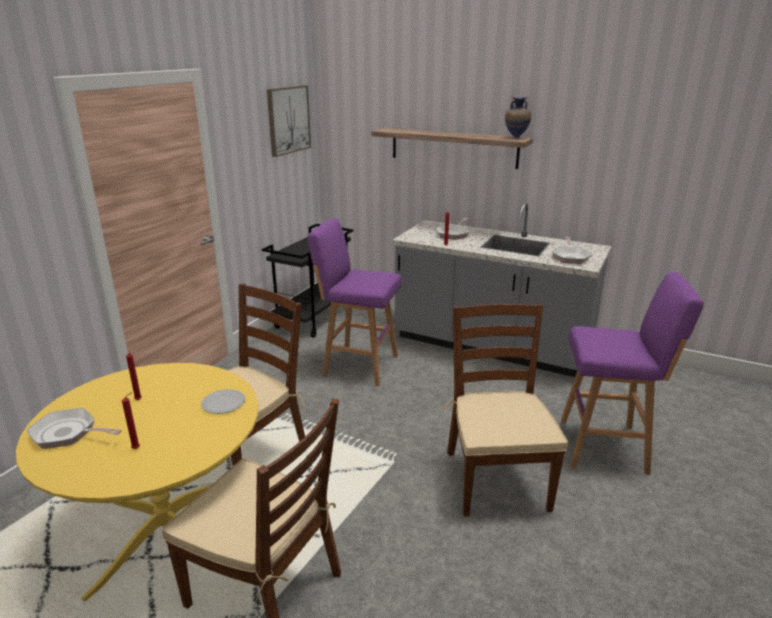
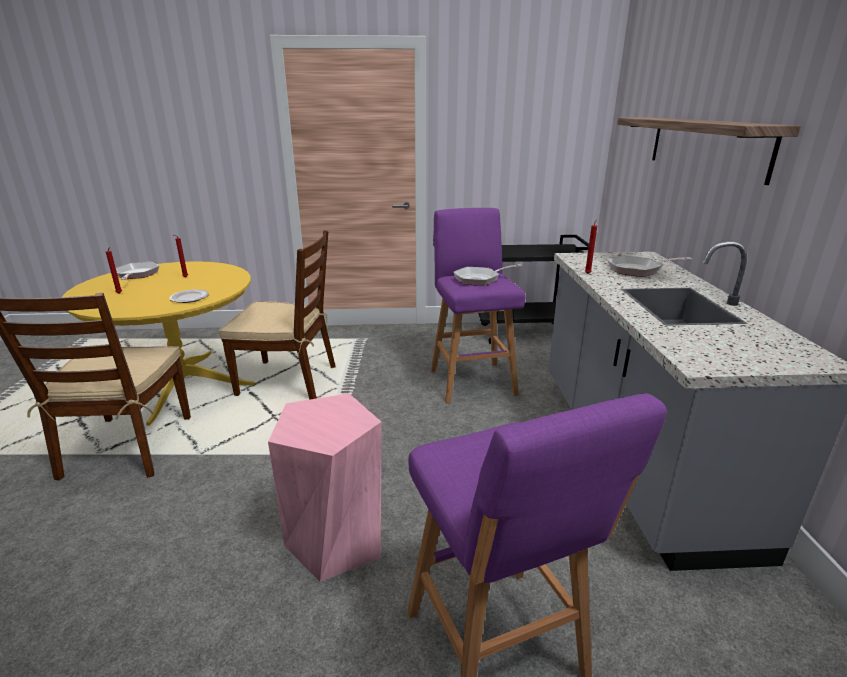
camera: 60 degrees right, 0 degrees up
picture [267,85,311,157] -> none
brown chair [442,304,568,516] -> pink stool [268,393,382,582]
vase [505,95,531,138] -> none
frying pan [552,237,592,264] -> frying pan moved to [454,264,522,286]

